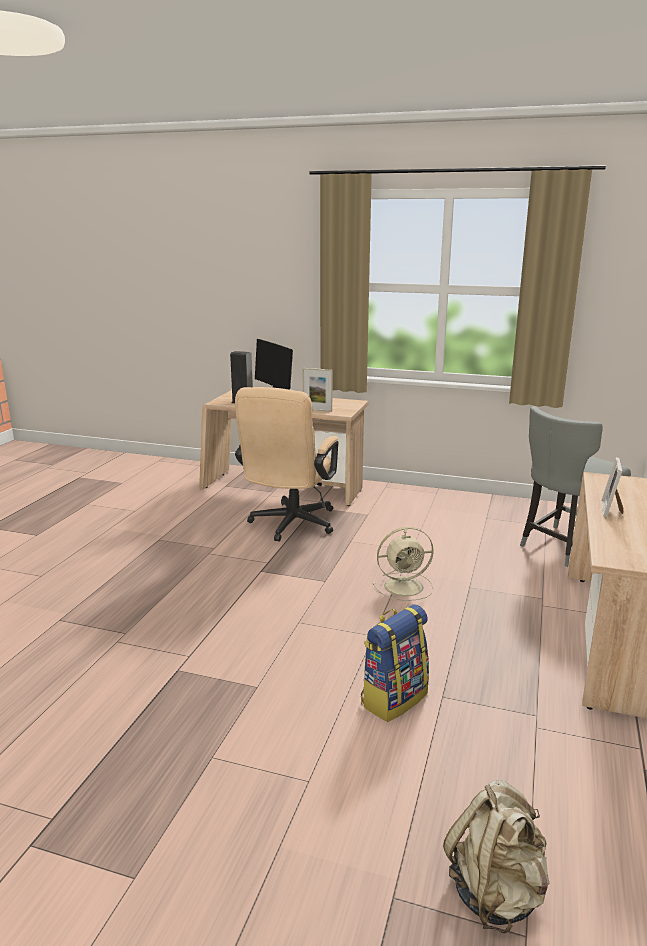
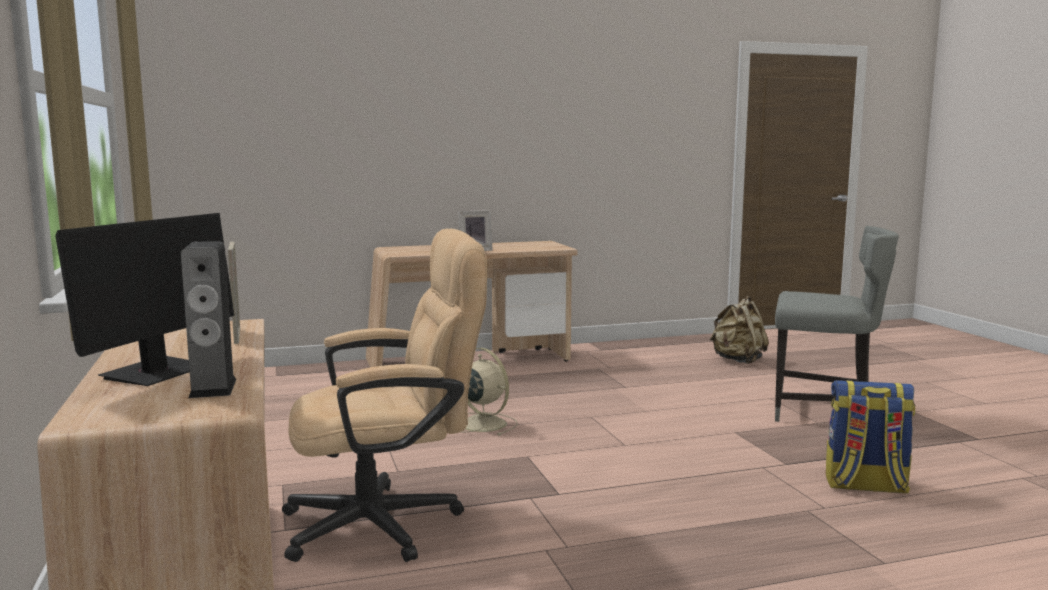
camera: 125 degrees left, 10 degrees down
backpack [361,604,429,722] -> backpack moved to [826,380,915,494]
grey chair [520,406,631,567] -> grey chair moved to [775,226,899,422]

